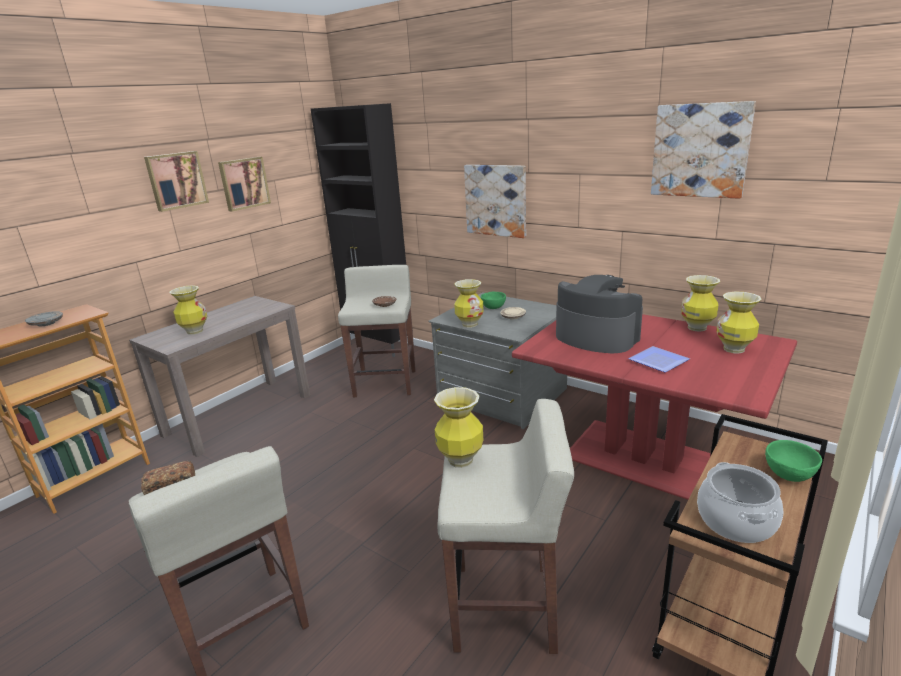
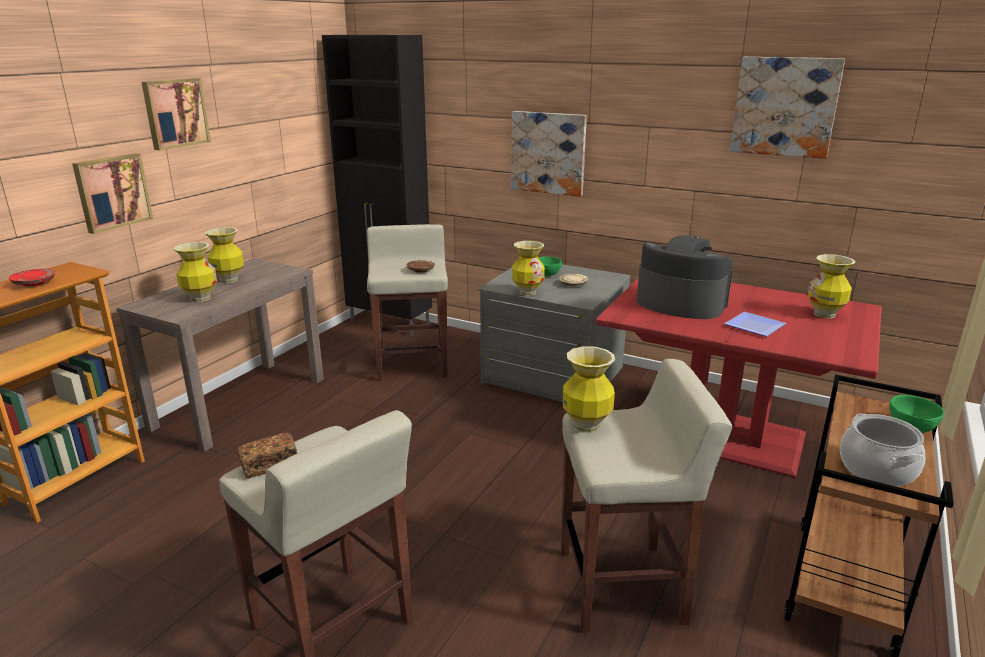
camera: 10 degrees left, 0 degrees up
grey plate [25,311,63,326] -> red plate [9,269,55,286]
picture [218,157,271,211] -> picture moved to [72,153,153,234]
vase [681,275,720,332] -> vase moved to [205,227,244,283]

